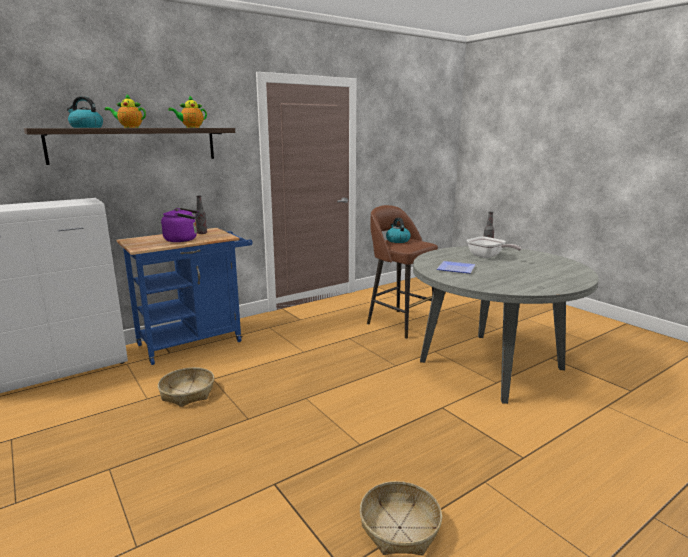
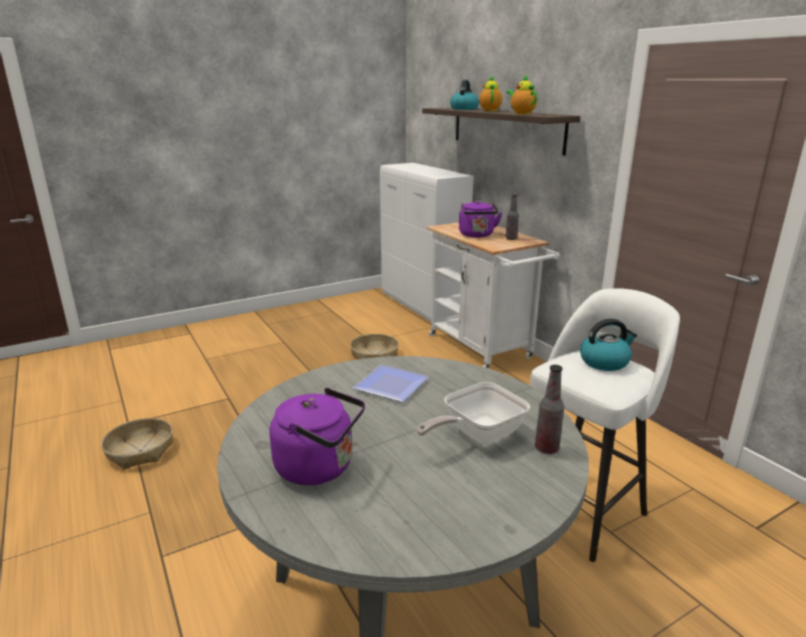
camera: 95 degrees right, 5 degrees up
blue cart [117,228,252,365] -> white cart [427,222,560,368]
brown stool [367,205,438,339] -> white stool [530,288,680,562]
none -> purple kettle [270,388,365,485]

